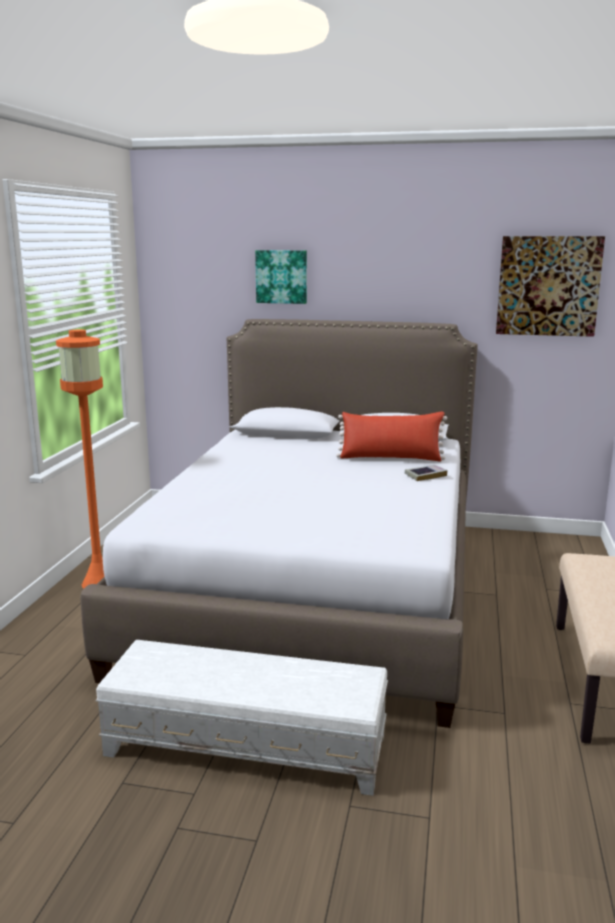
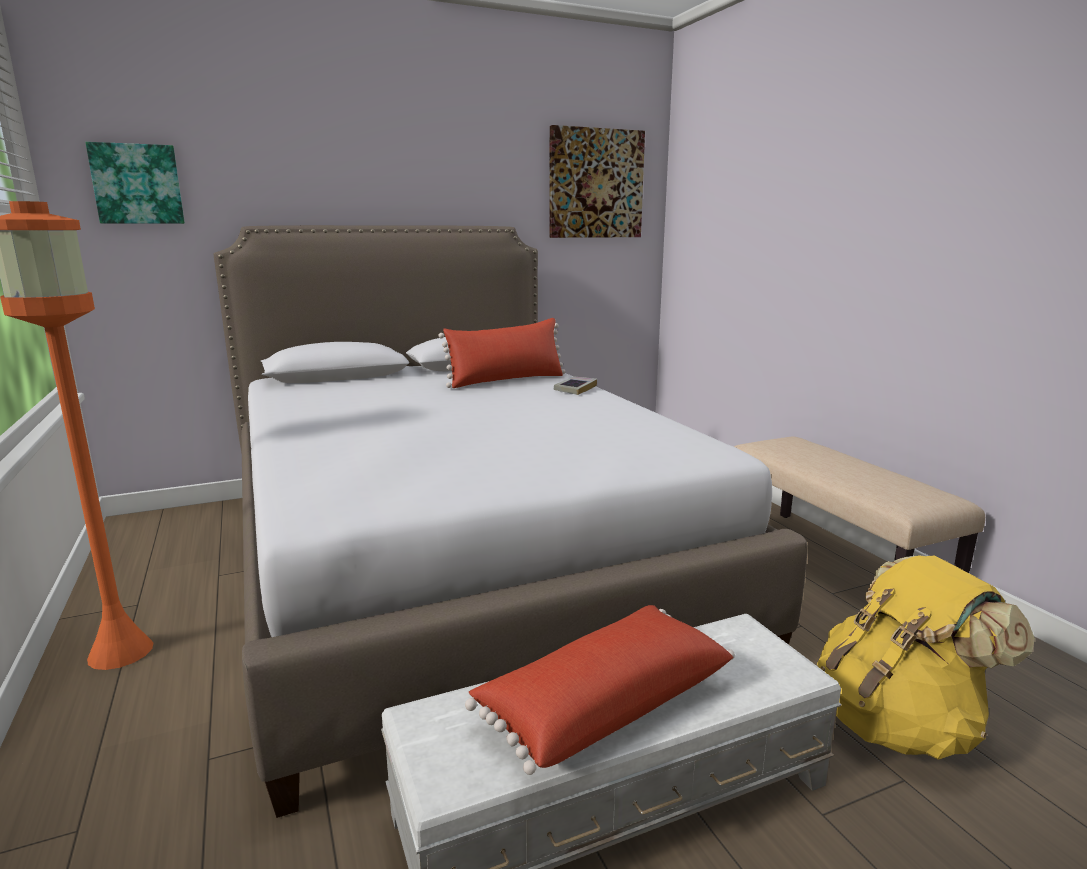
camera: 35 degrees left, 0 degrees up
picture [255,250,307,304] -> picture moved to [86,142,185,224]
none -> red pillow [465,605,735,775]
none -> yellow backpack [817,555,1035,760]

